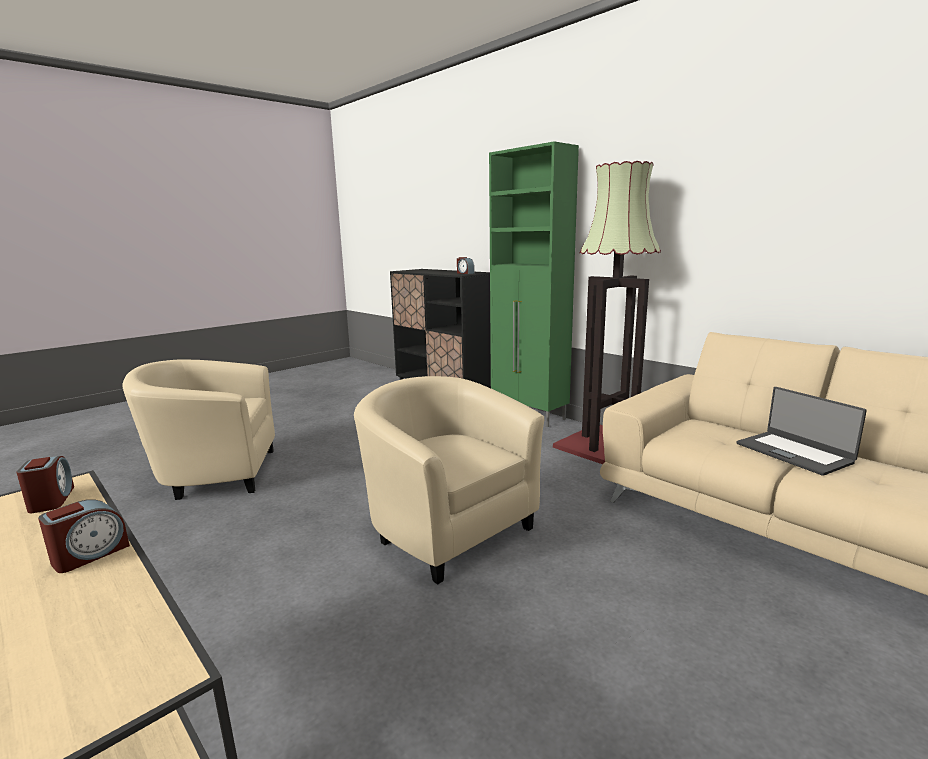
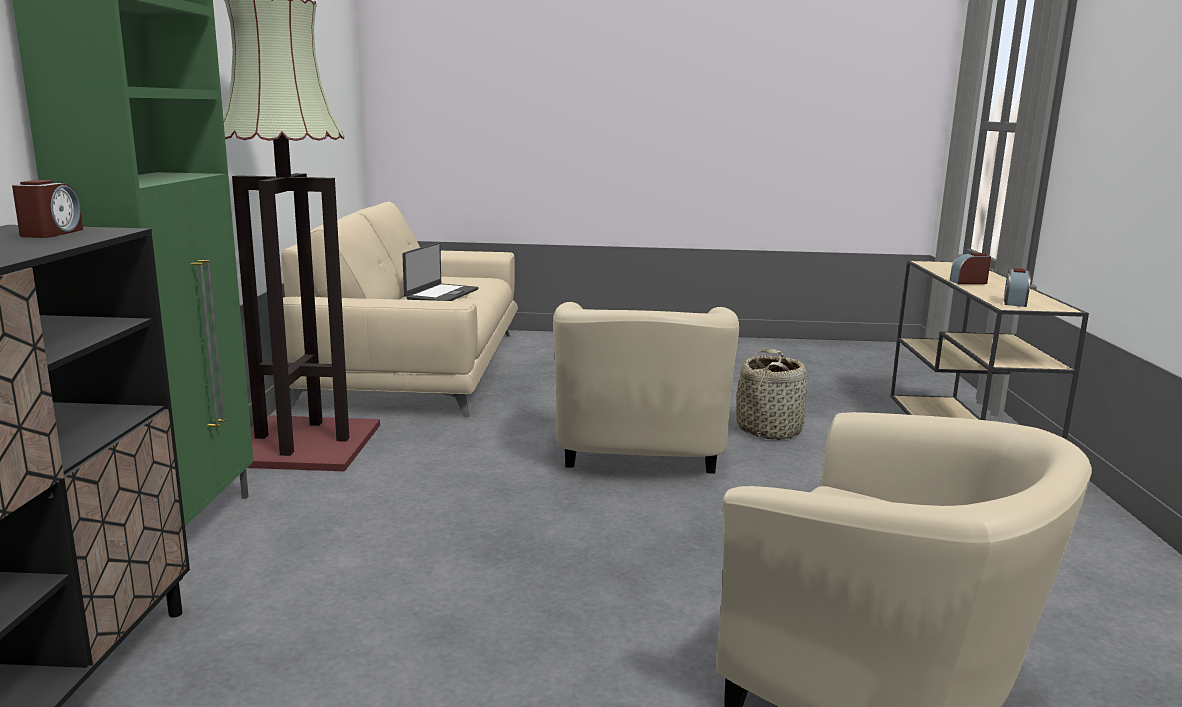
camera: 135 degrees left, 0 degrees up
none -> basket [736,349,808,440]

